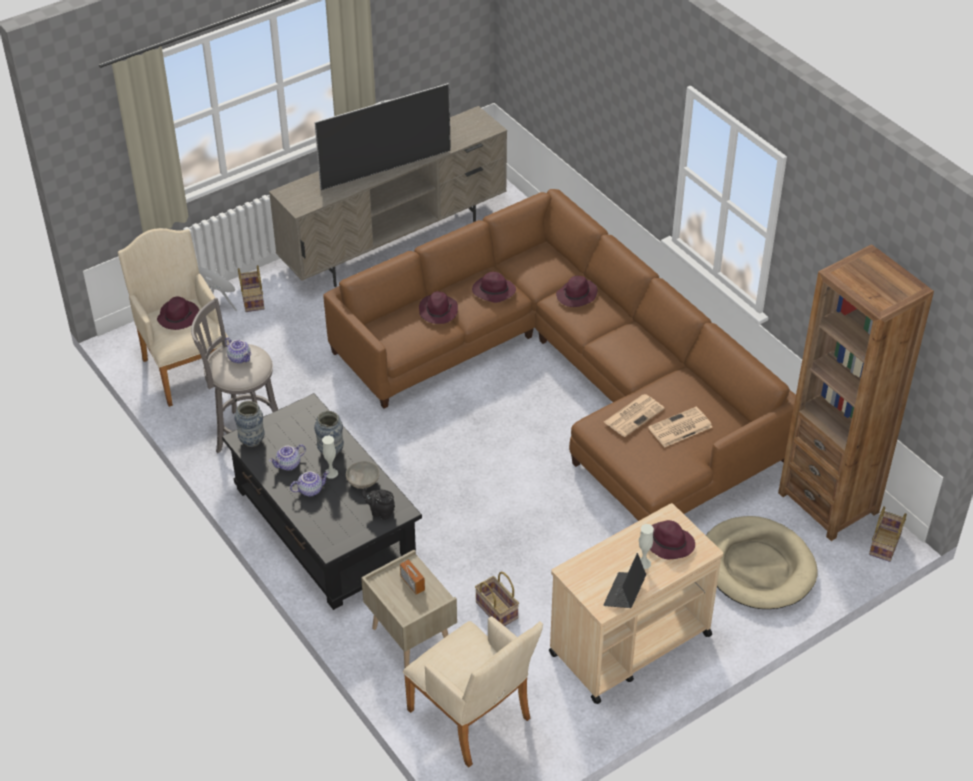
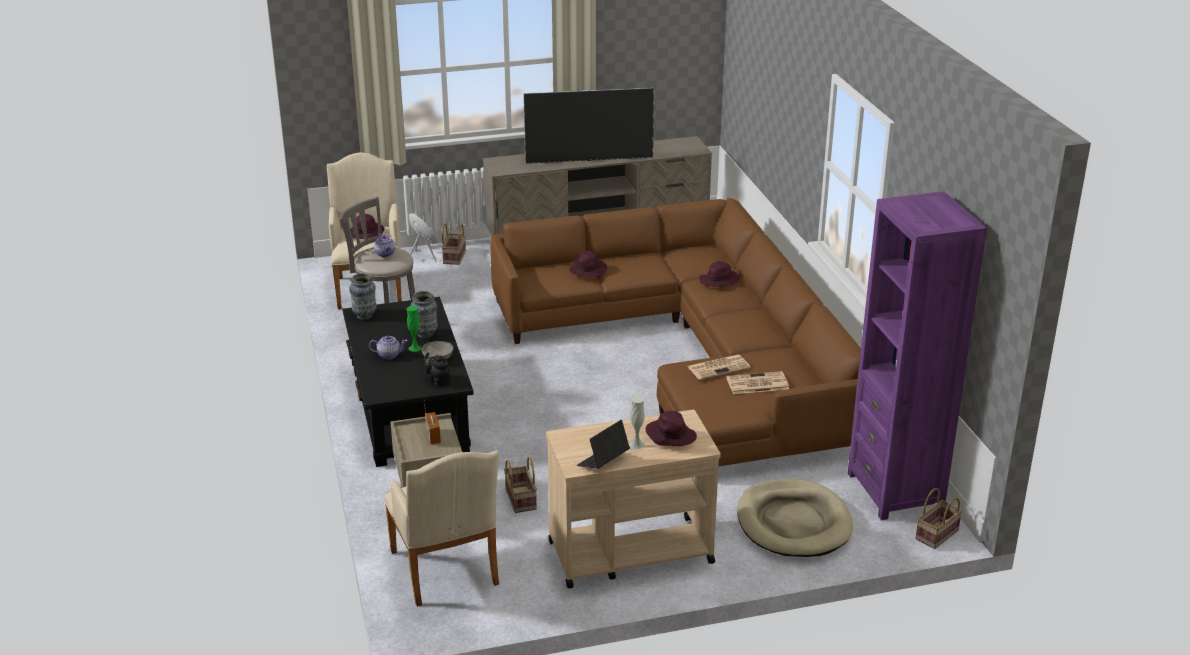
camera: 20 degrees right, 15 degrees down
teapot [269,444,306,471] -> none
white vase [322,436,338,478] -> green vase [407,306,422,352]
purple hat [472,272,516,303] -> none
brown bookcase [778,244,934,541] -> purple bookcase [848,191,987,520]

